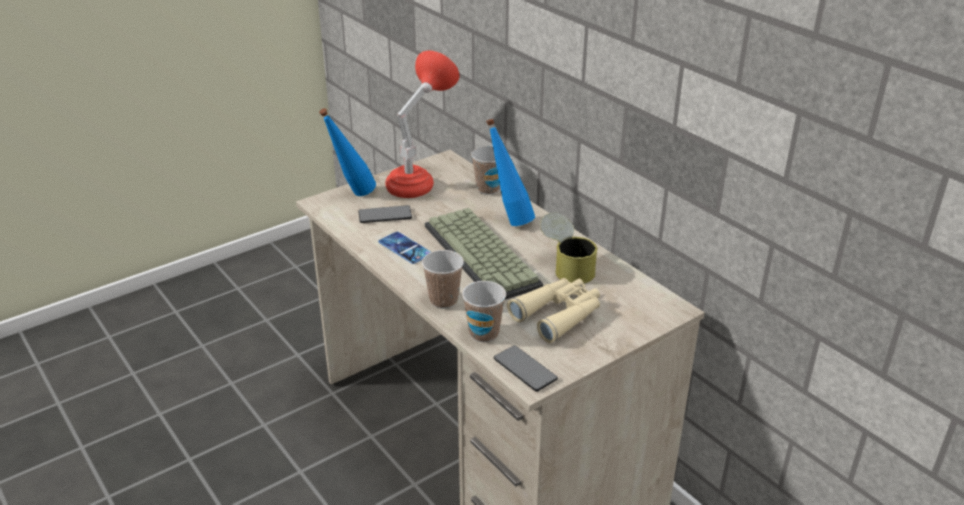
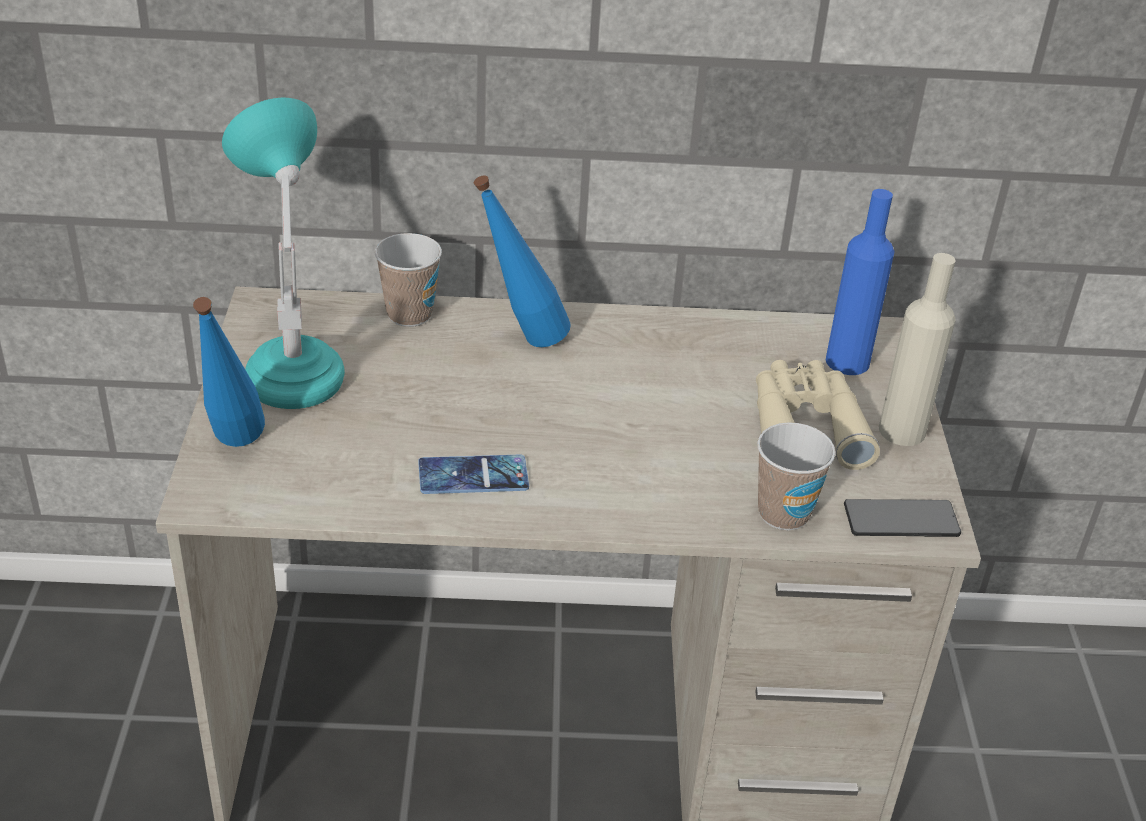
camera: 55 degrees left, 5 degrees up
phone [358,205,412,223] -> none
red table lamp [385,51,459,198] -> turquoise table lamp [222,98,345,409]
cup [422,250,464,308] -> none
keyboard [425,208,543,300] -> none
can [540,212,597,284] -> none
none -> blue bottle [826,189,895,375]
none -> beige bottle [879,253,956,446]

